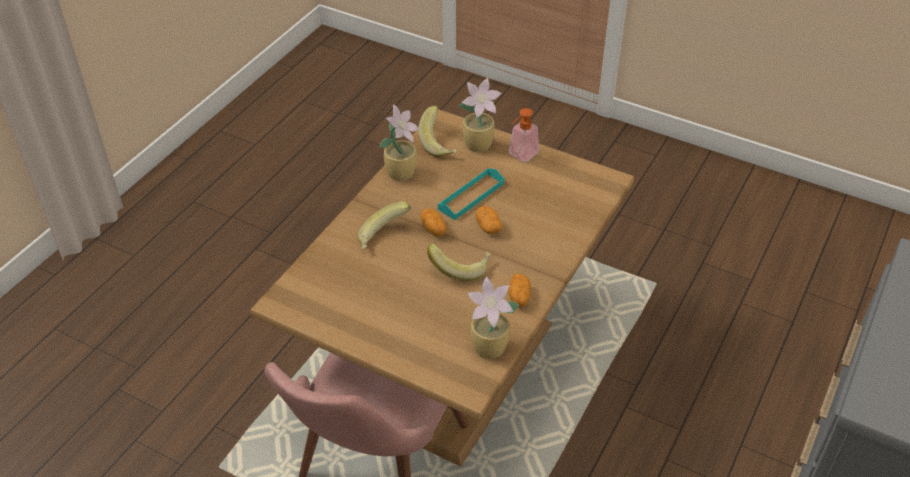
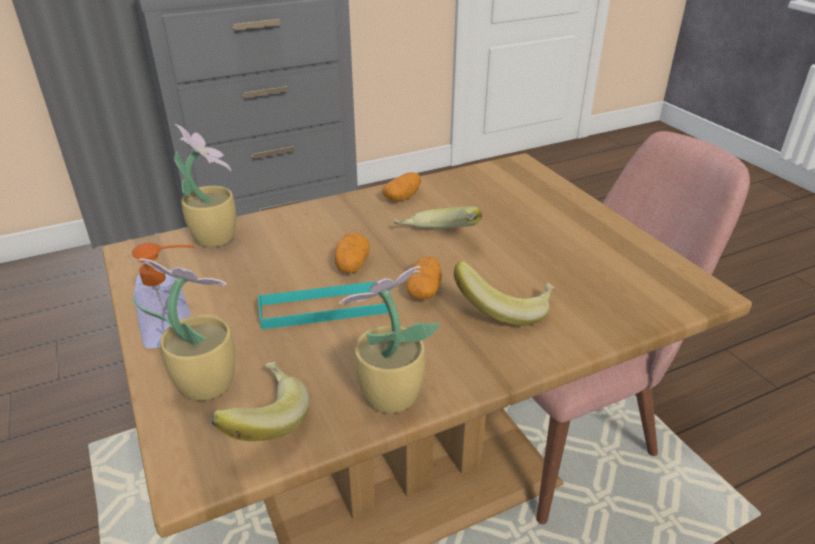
camera: 145 degrees left, 10 degrees down
potted plant [468,276,519,359] -> potted plant moved to [174,124,236,247]

